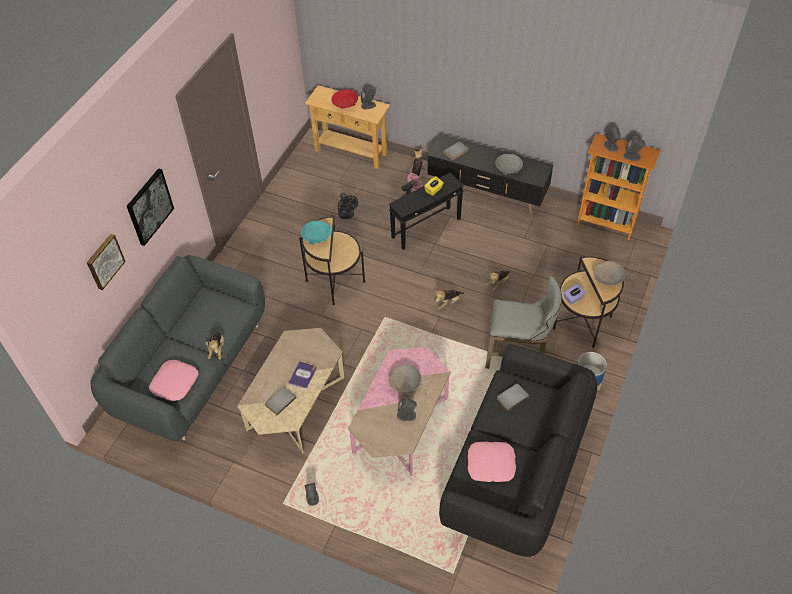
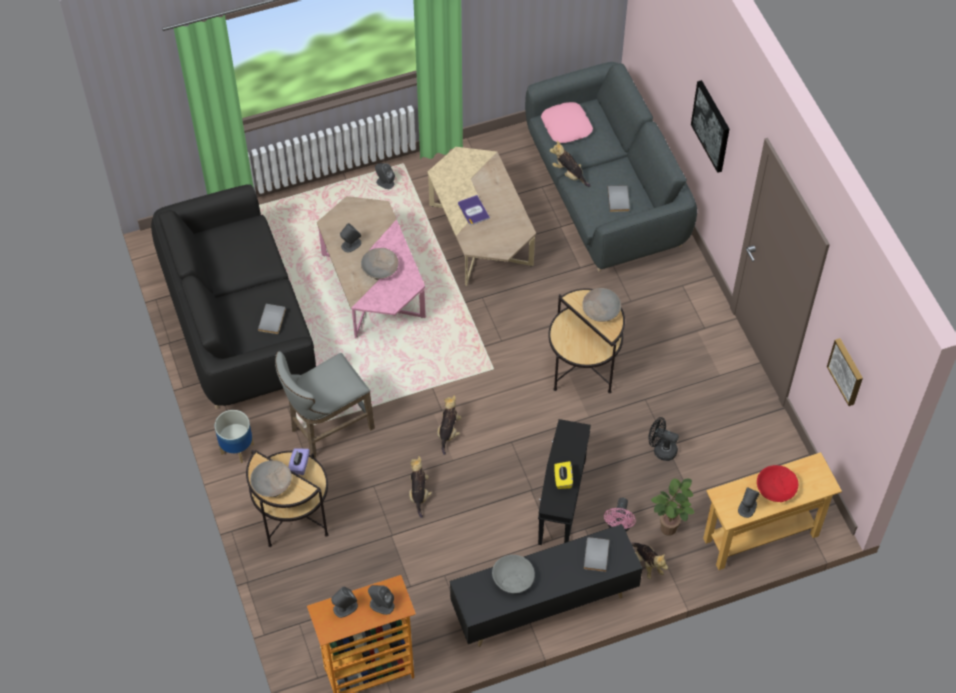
camera: 135 degrees right, 5 degrees up
picture [87,234,126,290] -> picture moved to [827,338,863,406]
grey book [265,387,297,415] -> grey book moved to [608,185,630,212]
turquoise bowl [301,221,331,245] -> beige bowl [582,288,621,322]
pink pillow [468,442,516,482] -> none
none -> potted plant [651,478,695,536]

